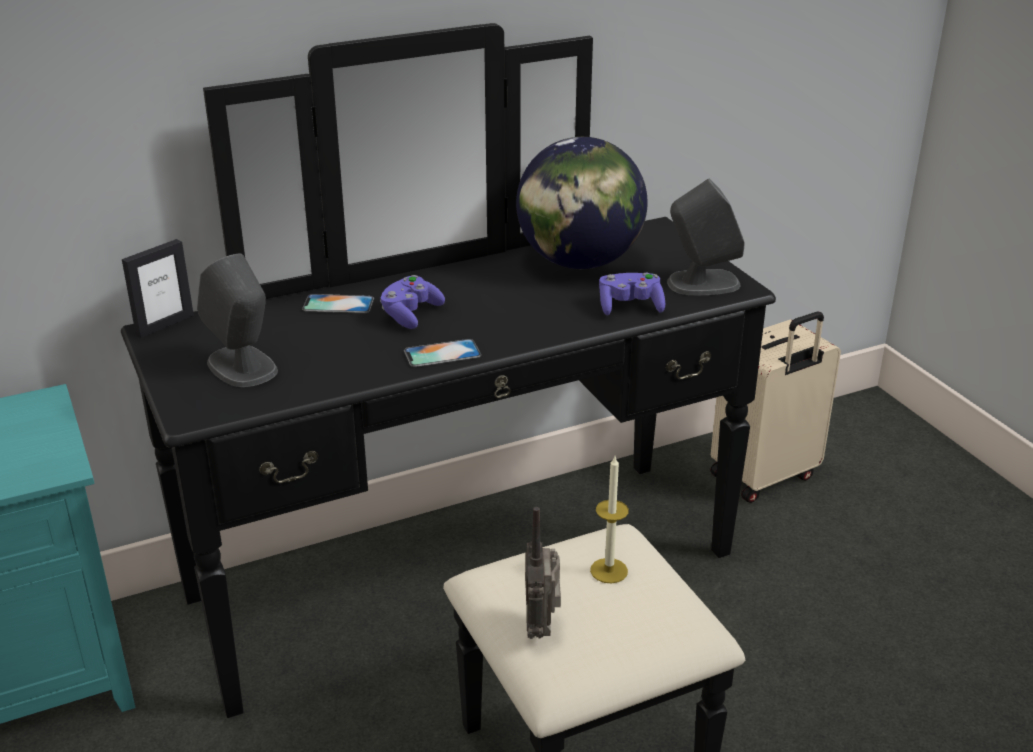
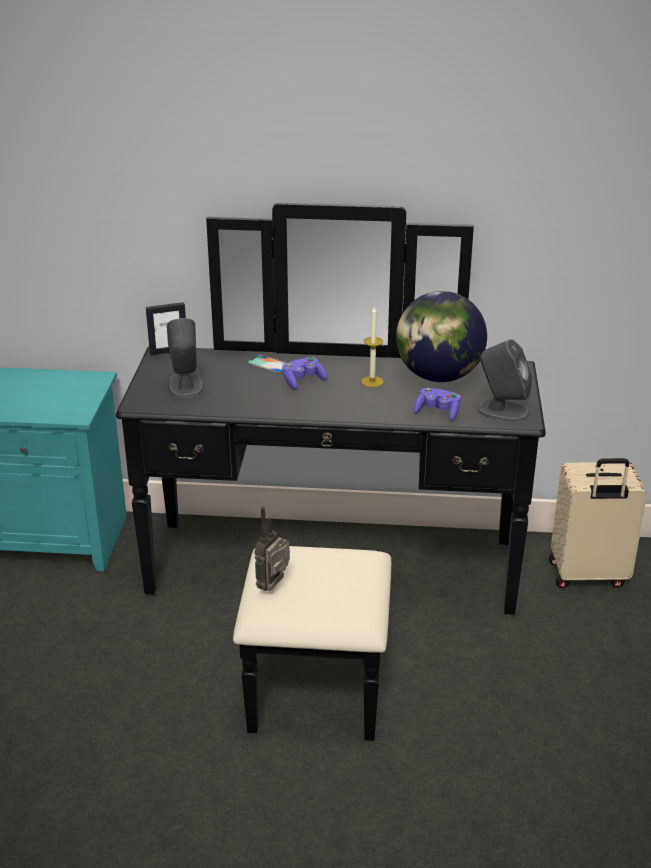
camera: 30 degrees right, 0 degrees up
phone [404,339,481,367] -> none
candle [590,456,629,583] -> candle moved to [361,307,383,387]

